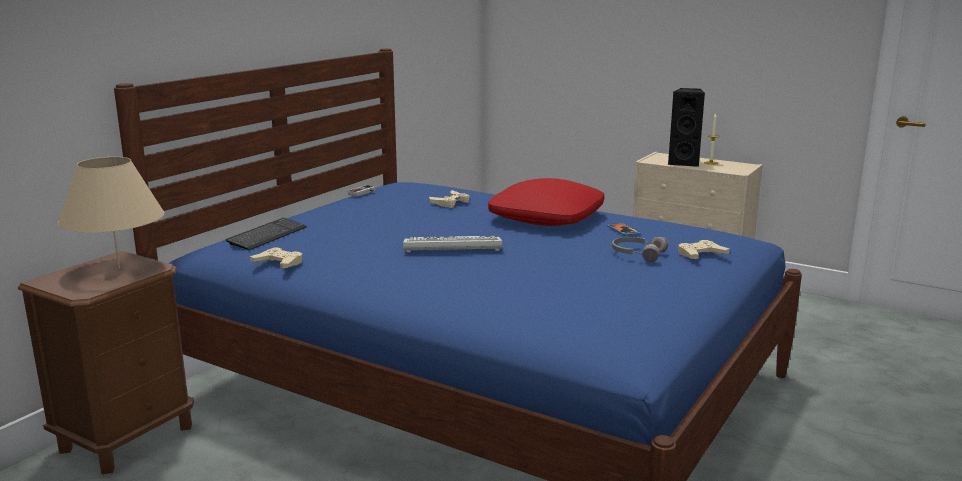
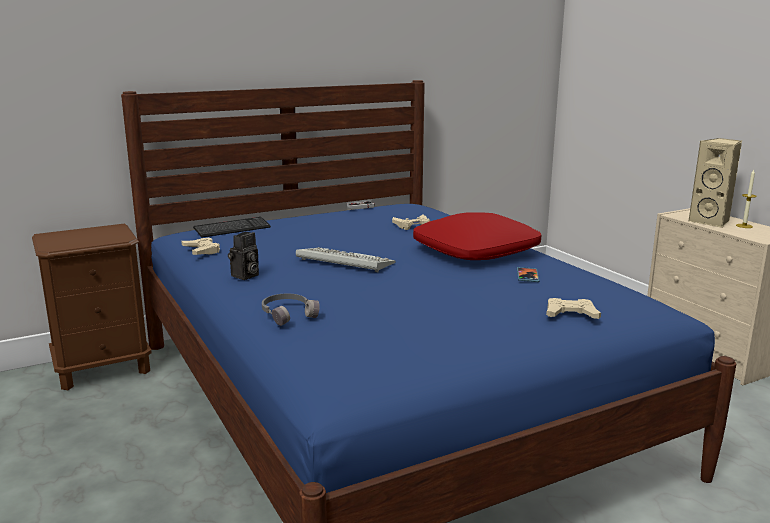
camera: 30 degrees right, 0 degrees up
beige table lamp [58,157,164,269] -> none
grey headphones [612,237,668,262] -> grey headphones moved to [262,294,320,326]
black speaker [668,88,705,167] -> beige speaker [688,138,742,228]
none -> camera [228,232,259,280]

